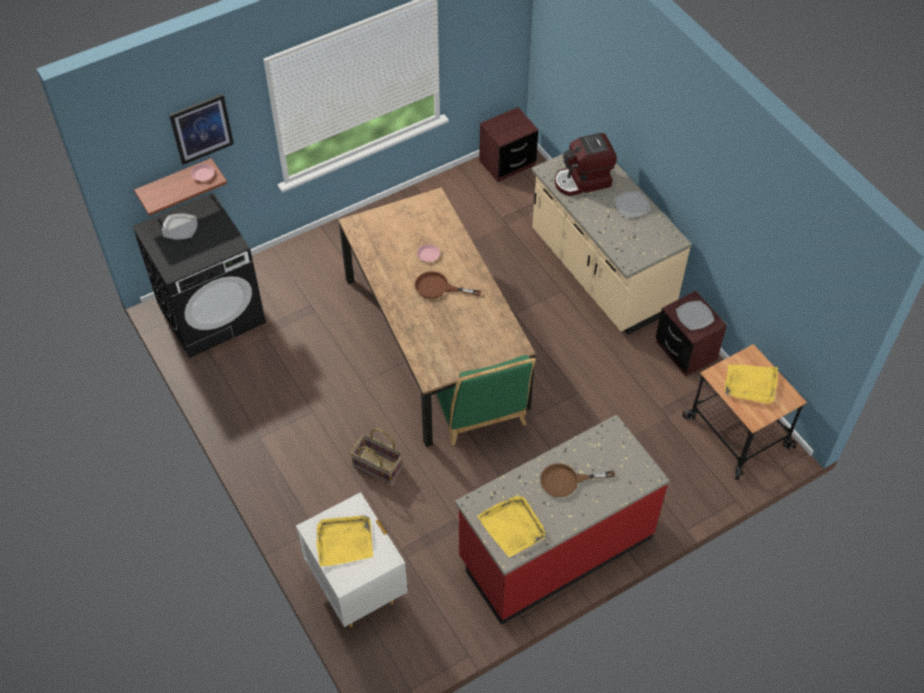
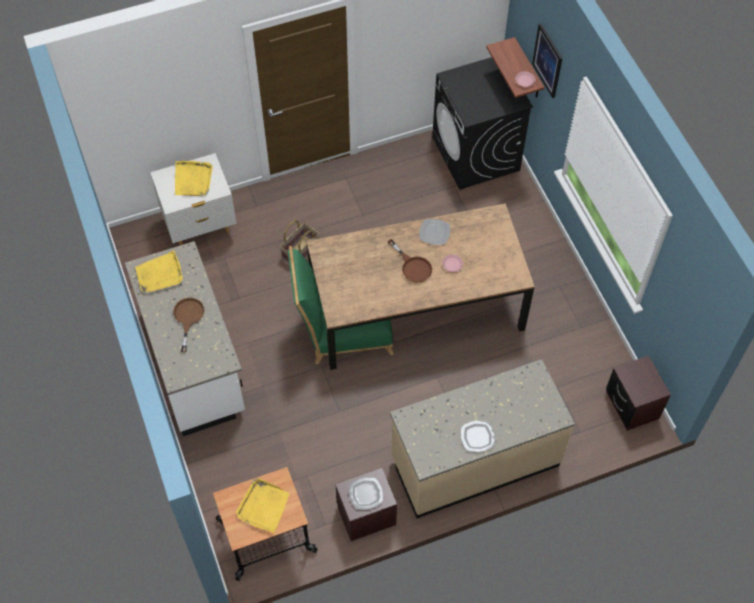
camera: 100 degrees right, 5 degrees up
plate [162,213,197,240] -> plate moved to [419,219,450,245]
brown frying pan [415,271,481,299] -> brown frying pan turned 120 degrees clockwise [388,239,432,283]
red counter [455,415,670,625] -> white counter [125,241,245,436]
coffee machine [555,133,617,196] -> none

